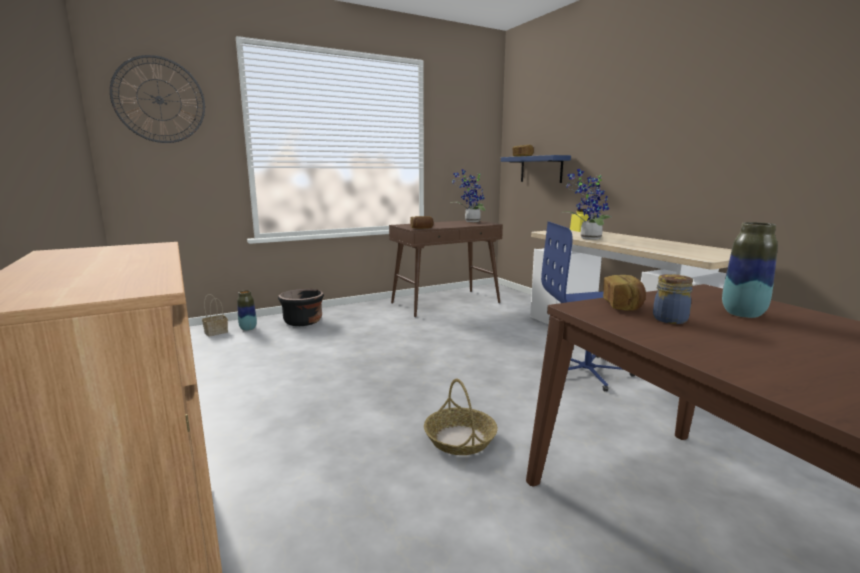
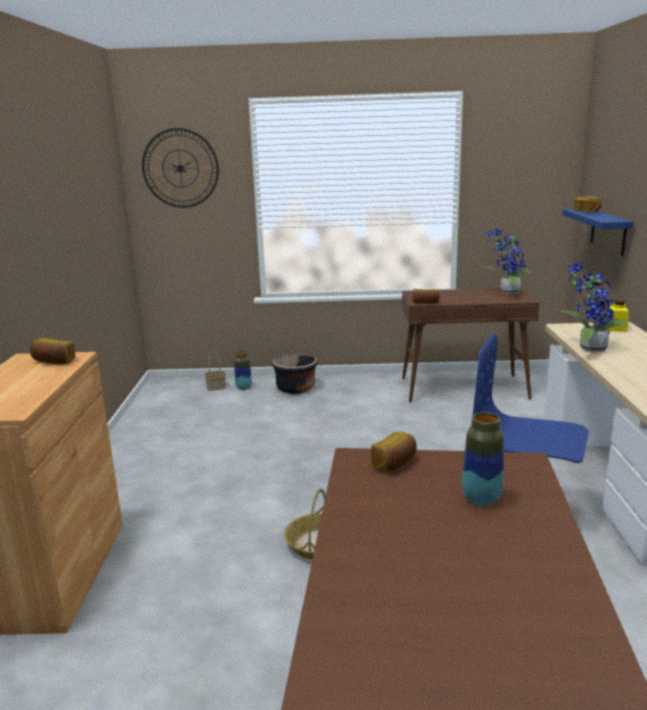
camera: 30 degrees right, 5 degrees up
jar [653,274,693,324] -> none
none -> bread [30,338,75,365]

